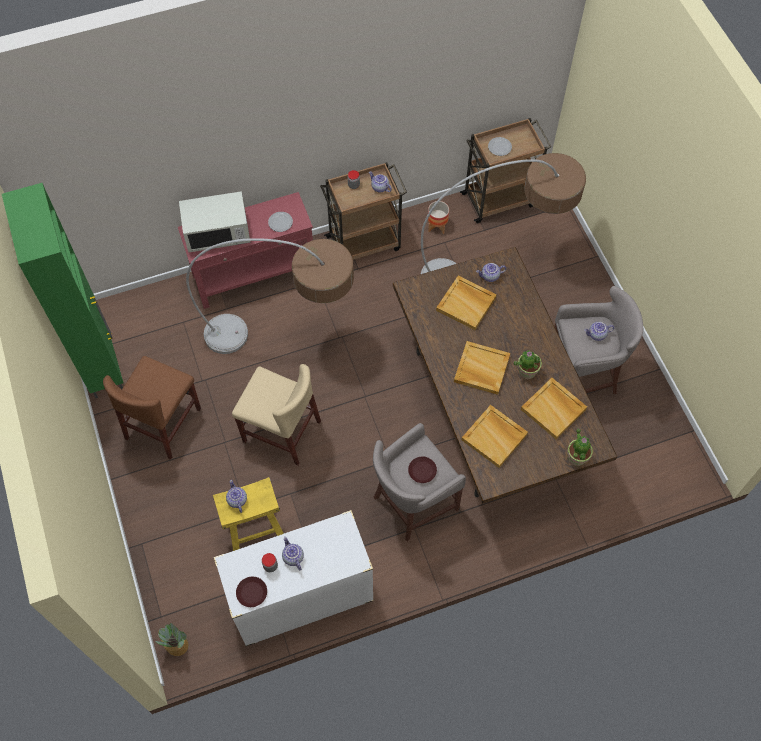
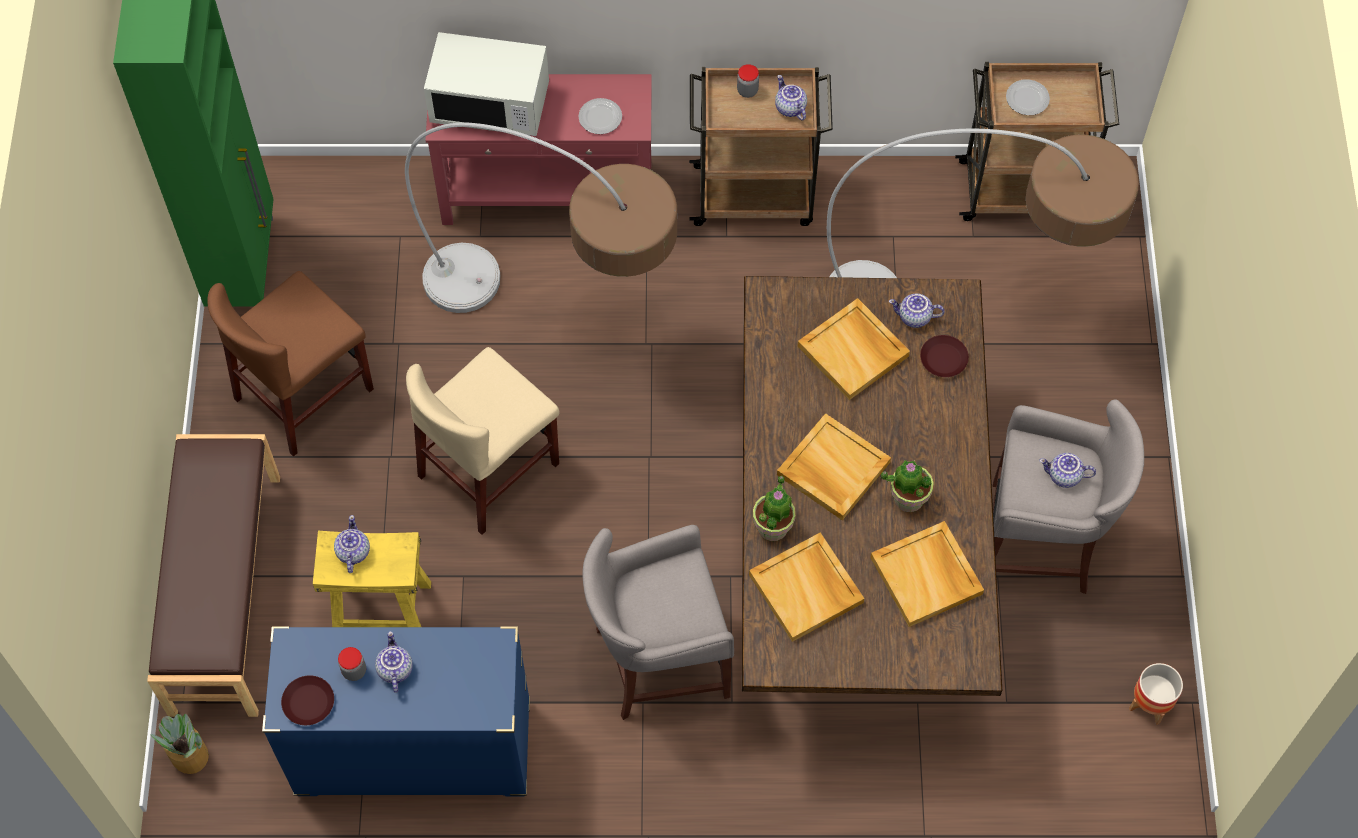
camera: 20 degrees right, 0 degrees up
white dresser [214,510,374,646] -> blue dresser [262,626,530,796]
beige chair [232,364,321,466] -> beige chair turned 90 degrees clockwise [406,347,559,535]
brown plate [408,457,437,483] -> brown plate moved to [920,335,969,377]
planter [428,201,449,234] -> planter moved to [1129,663,1183,725]
potted plant [567,429,593,466] -> potted plant moved to [753,476,795,541]
none -> brown bench [147,434,280,717]

